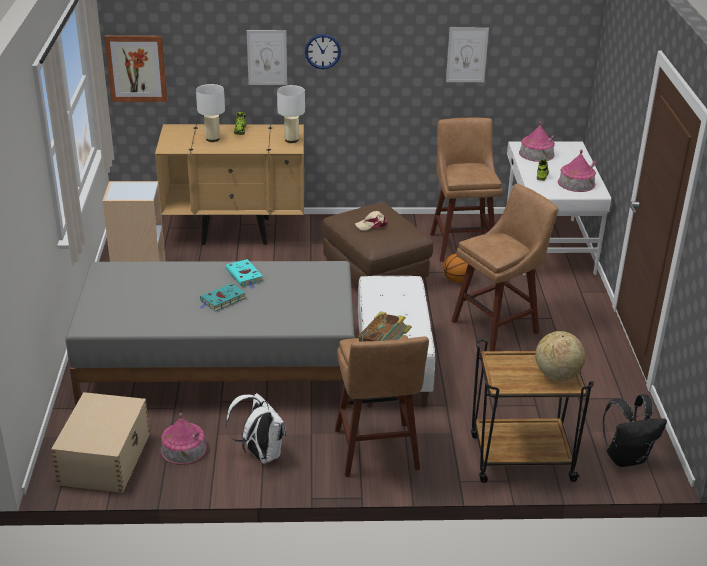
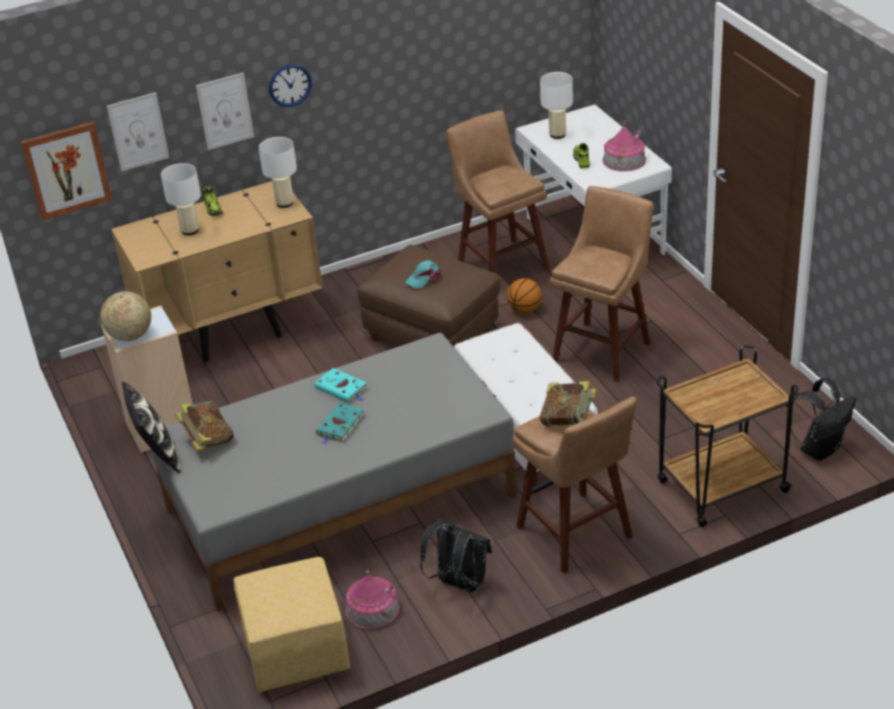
camera: 20 degrees left, 5 degrees up
beige storage box [51,392,150,493] -> yellow ottoman [234,557,350,692]
white backpack [226,393,286,464] -> black backpack [420,518,492,592]
beige cap [355,211,387,231] -> turquoise cap [405,260,441,289]
picture [446,27,489,82] -> picture moved to [107,92,169,171]
toy house [519,121,555,162] -> white table lamp [540,72,573,139]
globe [535,331,585,381] -> globe moved to [100,291,151,341]
none -> pillow [122,381,181,473]
none -> book [175,401,234,451]

